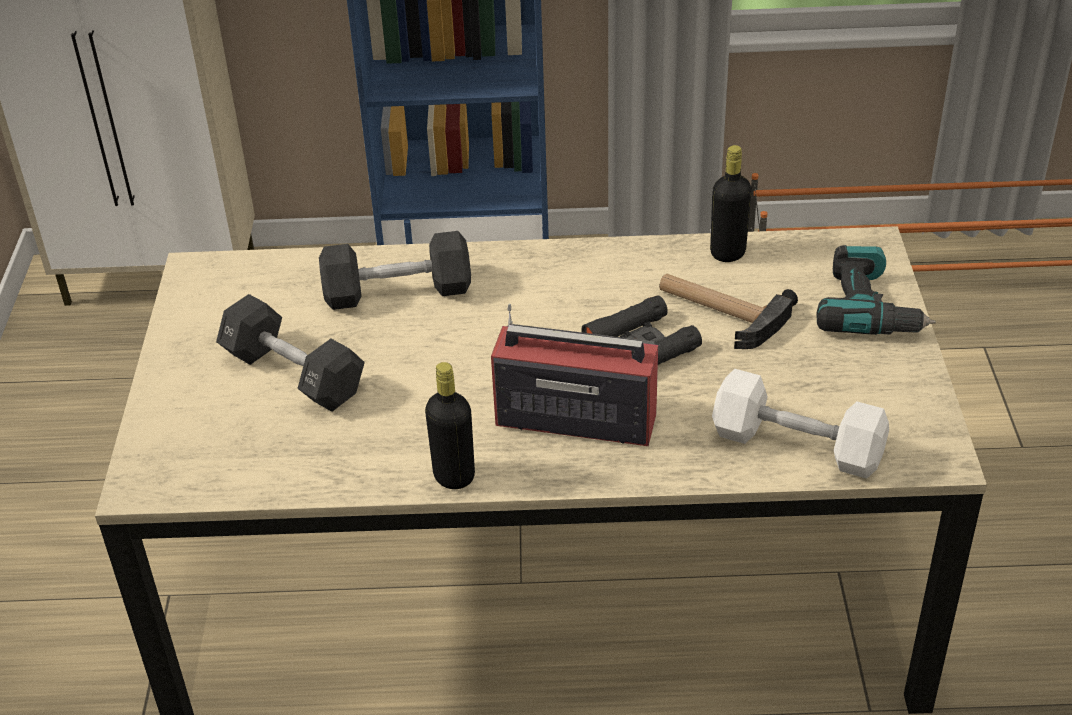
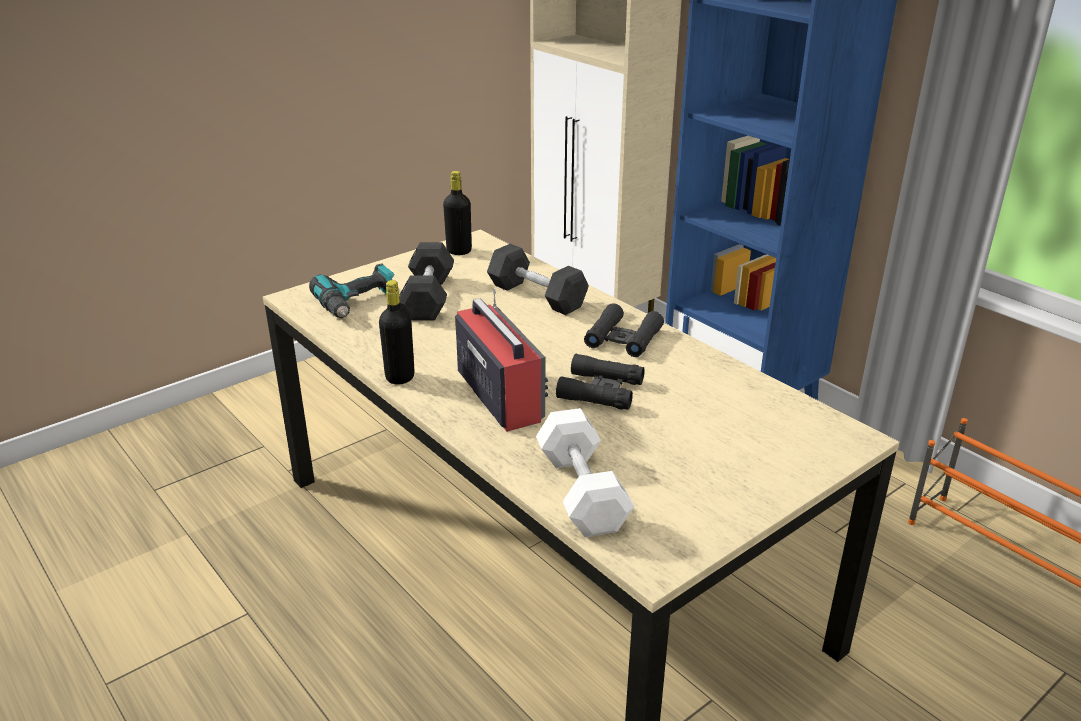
camera: 50 degrees right, 10 degrees down
hammer [659,274,798,349] -> none
black bottle [710,145,752,262] -> black bottle moved to [443,171,472,255]
power drill [816,245,936,335] -> power drill moved to [309,263,395,318]
none -> black binoculars [584,303,664,357]

